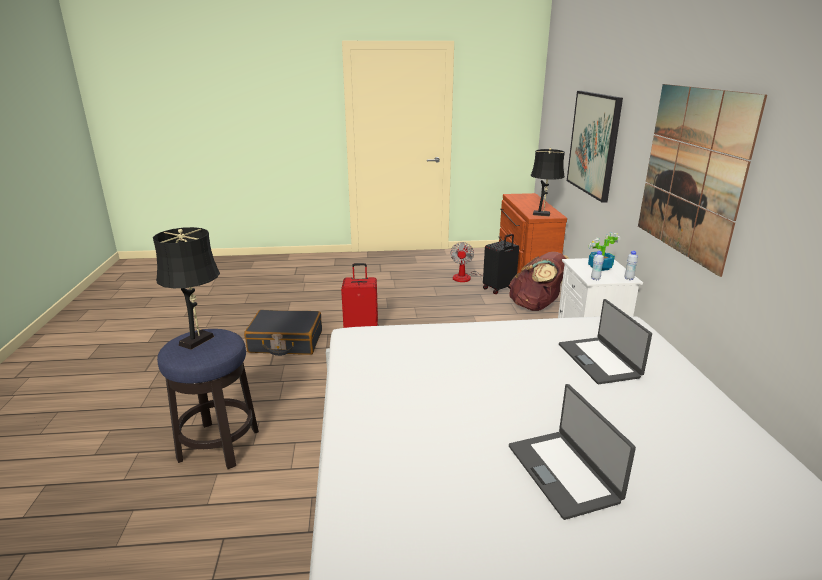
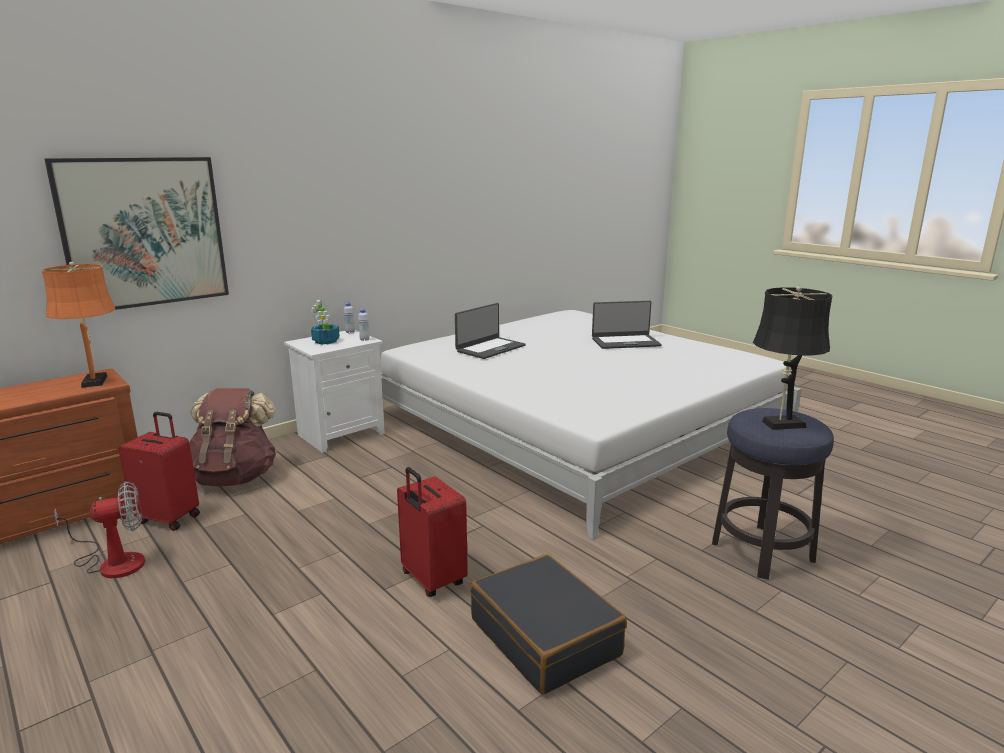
camera: 125 degrees left, 5 degrees down
black suitcase [483,234,519,294] -> red suitcase [118,412,200,531]
laptop [509,384,636,520] -> laptop turned 45 degrees clockwise [592,301,662,349]
black table lamp [531,148,565,216] -> orange table lamp [42,262,116,388]
picture [638,84,767,277] -> none

